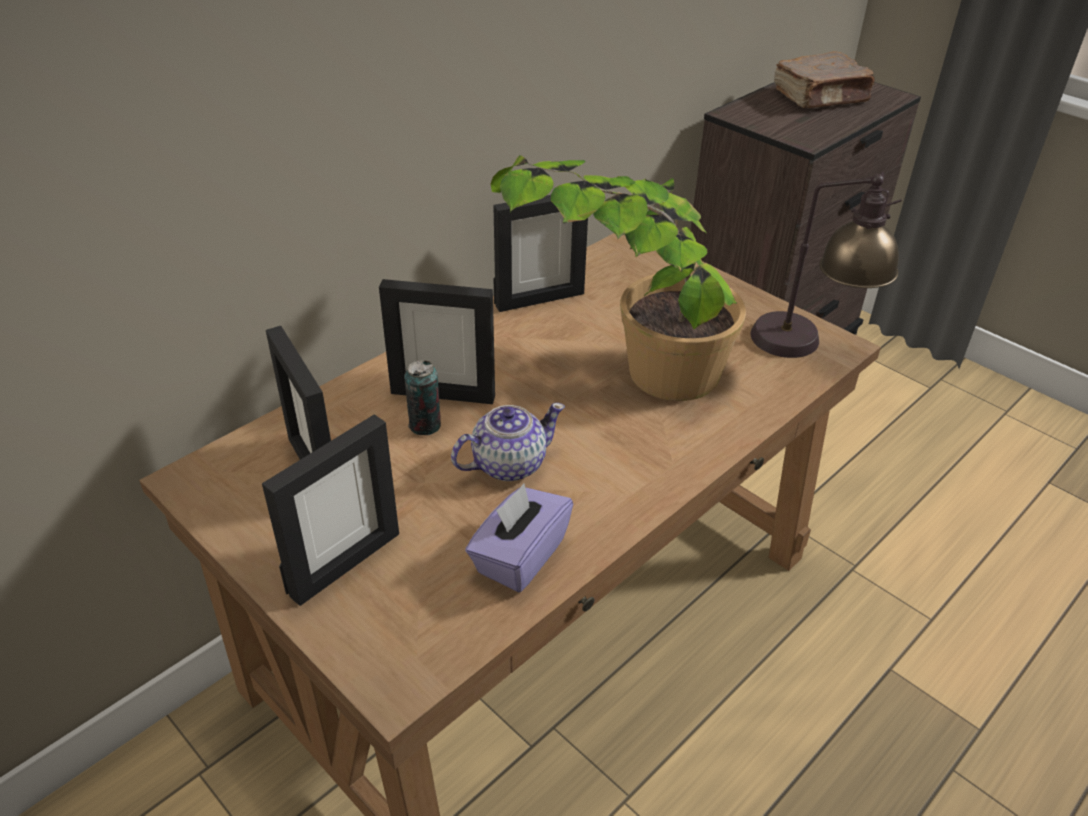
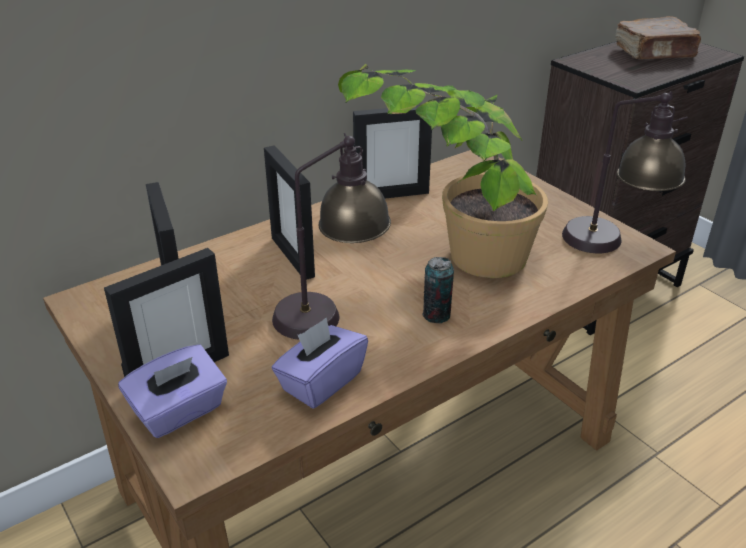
camera: 10 degrees right, 5 degrees down
picture frame [379,279,495,404] -> picture frame turned 45 degrees clockwise [264,145,315,280]
can [404,360,441,435] -> can moved to [422,257,454,323]
teapot [451,403,565,481] -> table lamp [272,133,391,340]
none -> purple tissue box [118,345,227,438]

